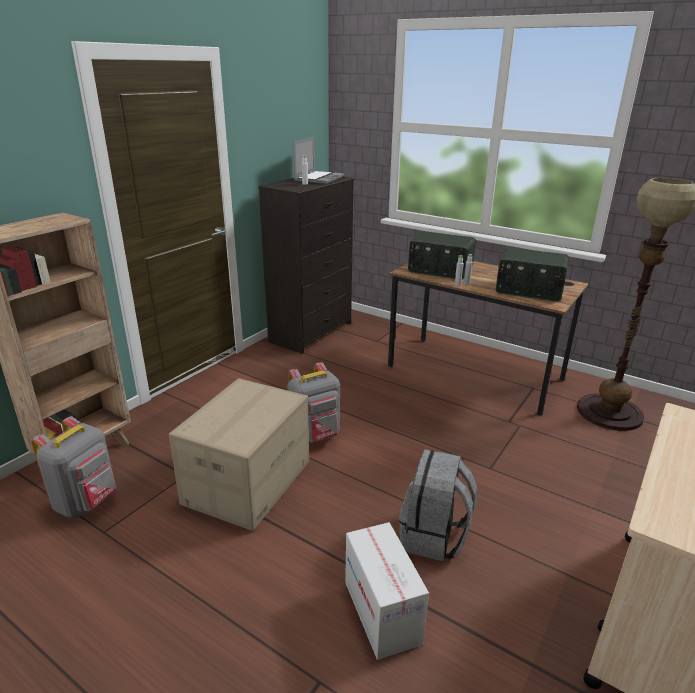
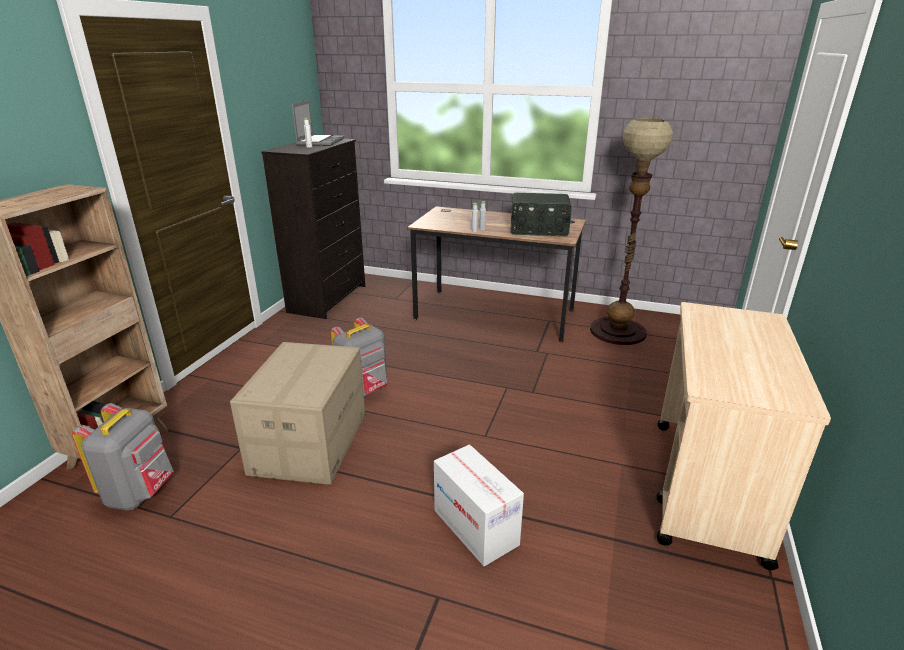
camera: 15 degrees left, 0 degrees up
grey backpack [399,449,477,562] -> none
radio [408,231,476,279] -> none

